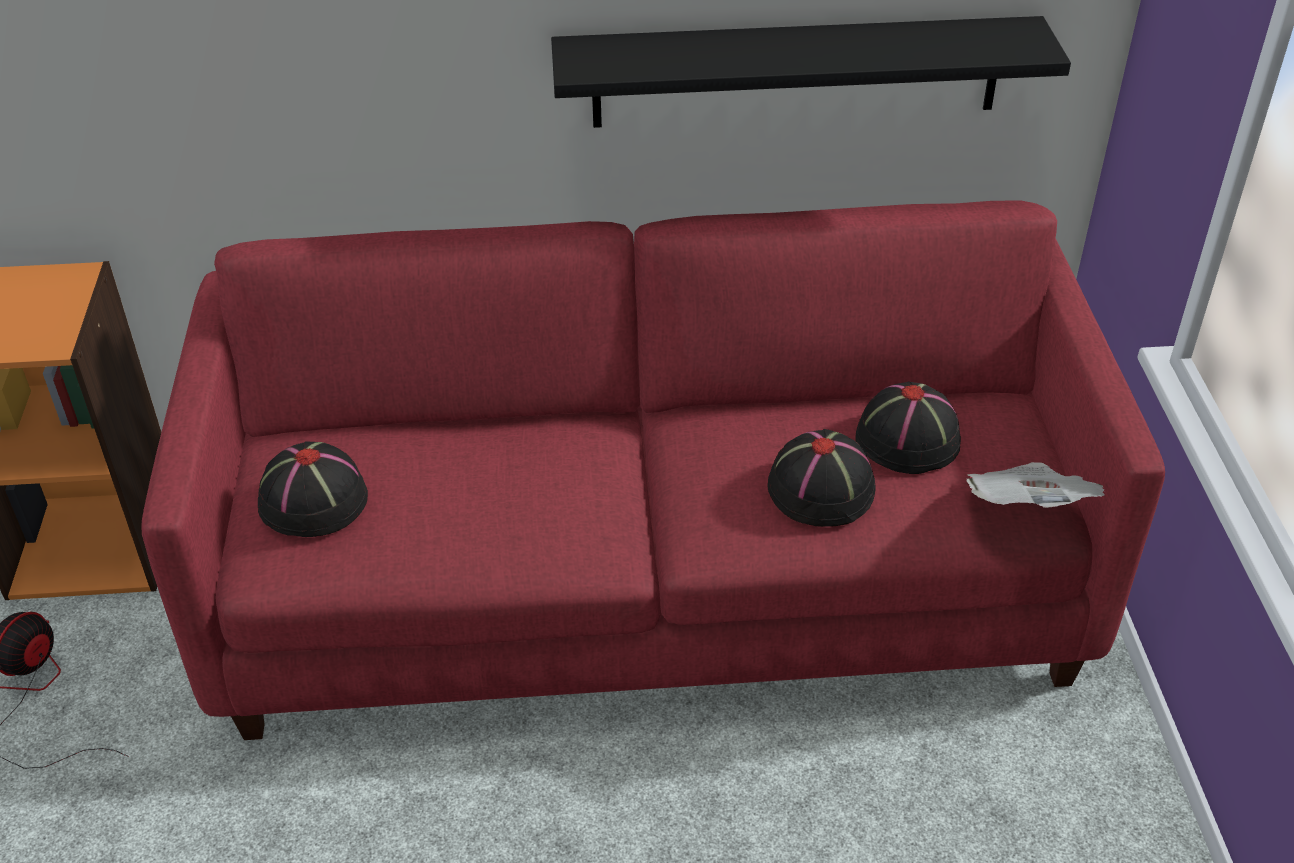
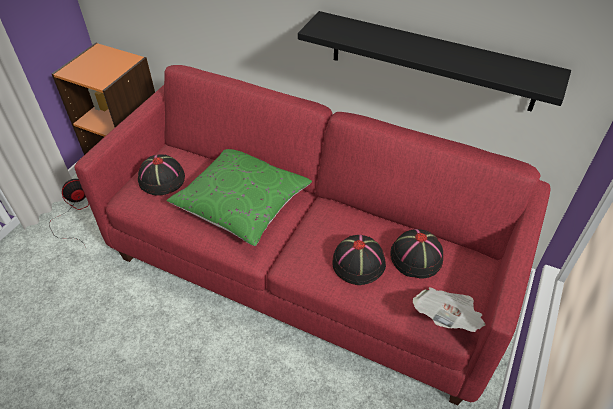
camera: 30 degrees right, 5 degrees up
none -> green pillow [167,149,312,246]

